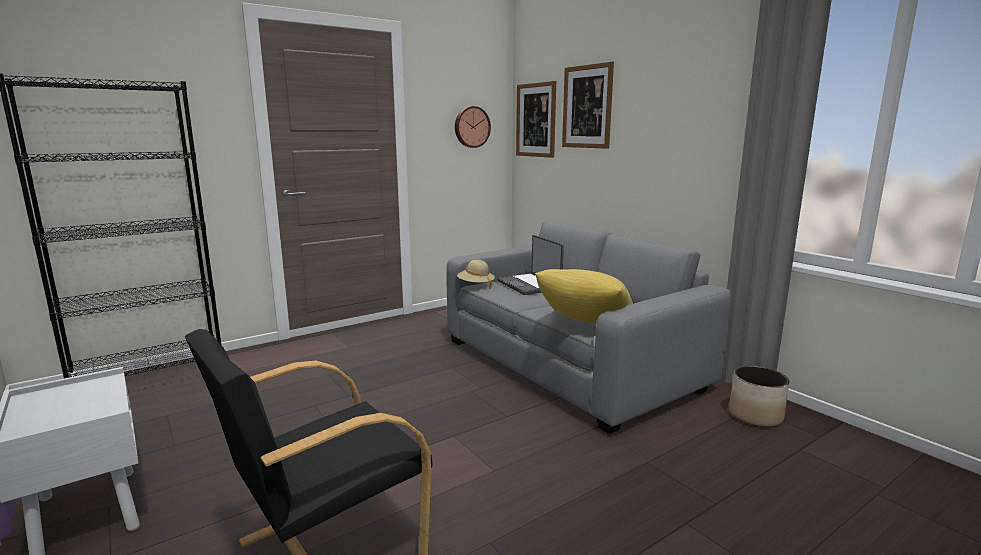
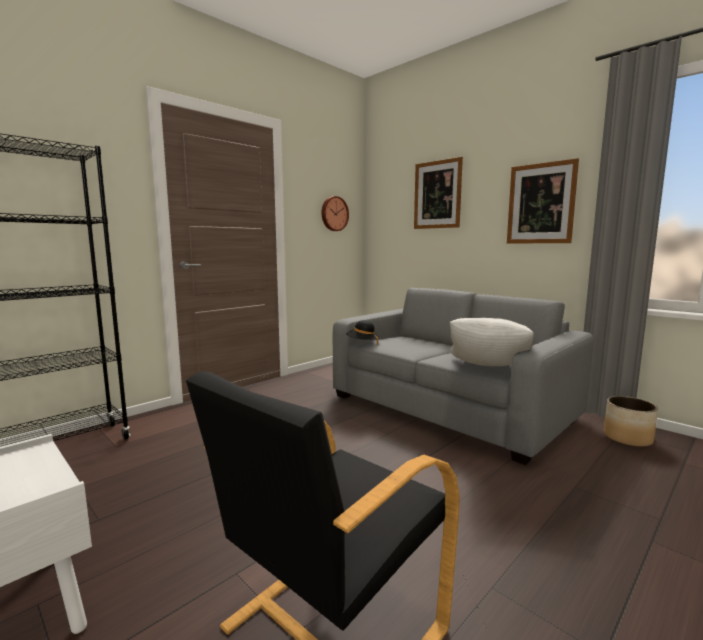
camera: 10 degrees left, 5 degrees down
beige hat [457,260,495,289] -> black hat [346,320,380,345]
laptop [497,235,564,295] -> none
picture [516,81,556,158] -> picture moved to [507,158,579,243]
yellow pillow [535,269,633,324] -> white pillow [450,318,534,366]

